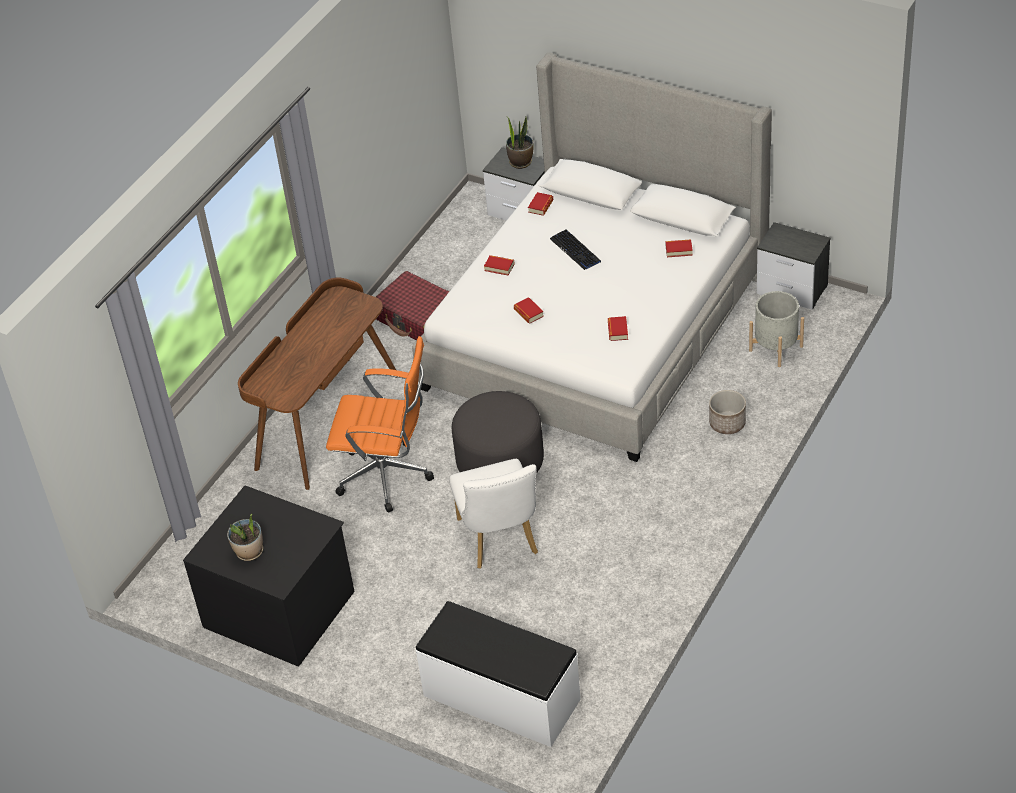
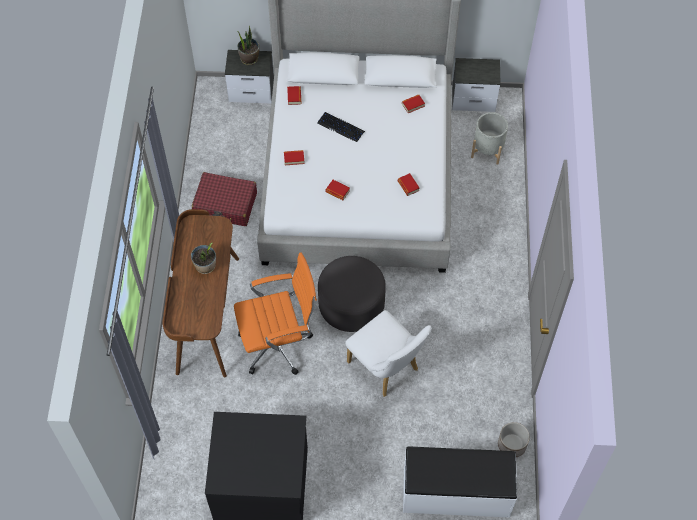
camera: 30 degrees left, 15 degrees up
potted plant [227,514,263,561] -> potted plant moved to [191,243,216,274]
planter [709,390,746,434] -> planter moved to [498,422,530,457]

